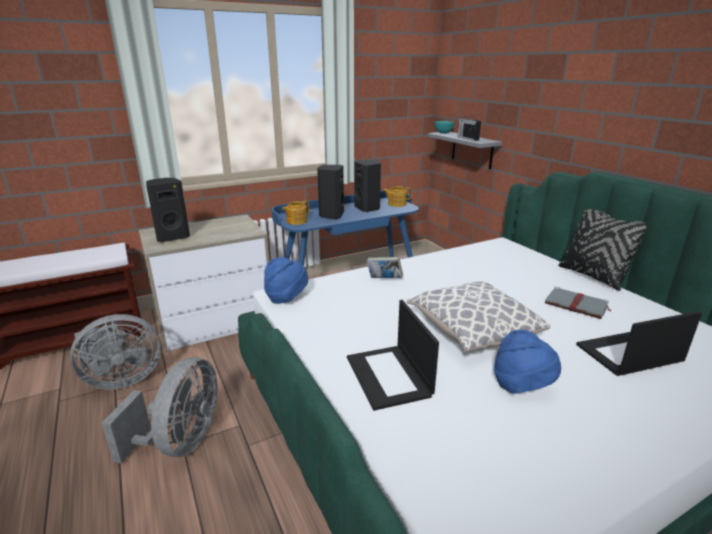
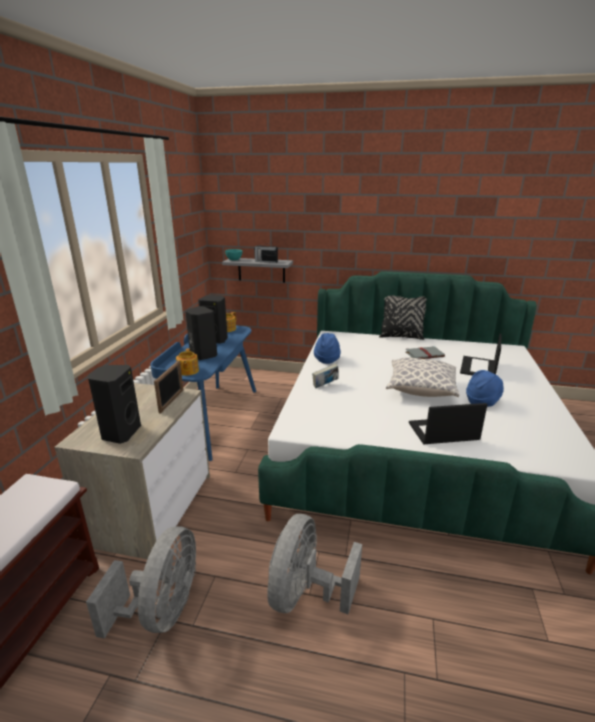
camera: 50 degrees left, 0 degrees up
grey fan [102,357,217,464] -> grey fan turned 120 degrees counterclockwise [267,514,362,614]
blue hat [264,257,308,304] -> blue hat moved to [314,333,341,364]
laptop [347,300,439,411] -> laptop turned 150 degrees clockwise [409,403,488,444]
none -> picture frame [154,361,183,414]

